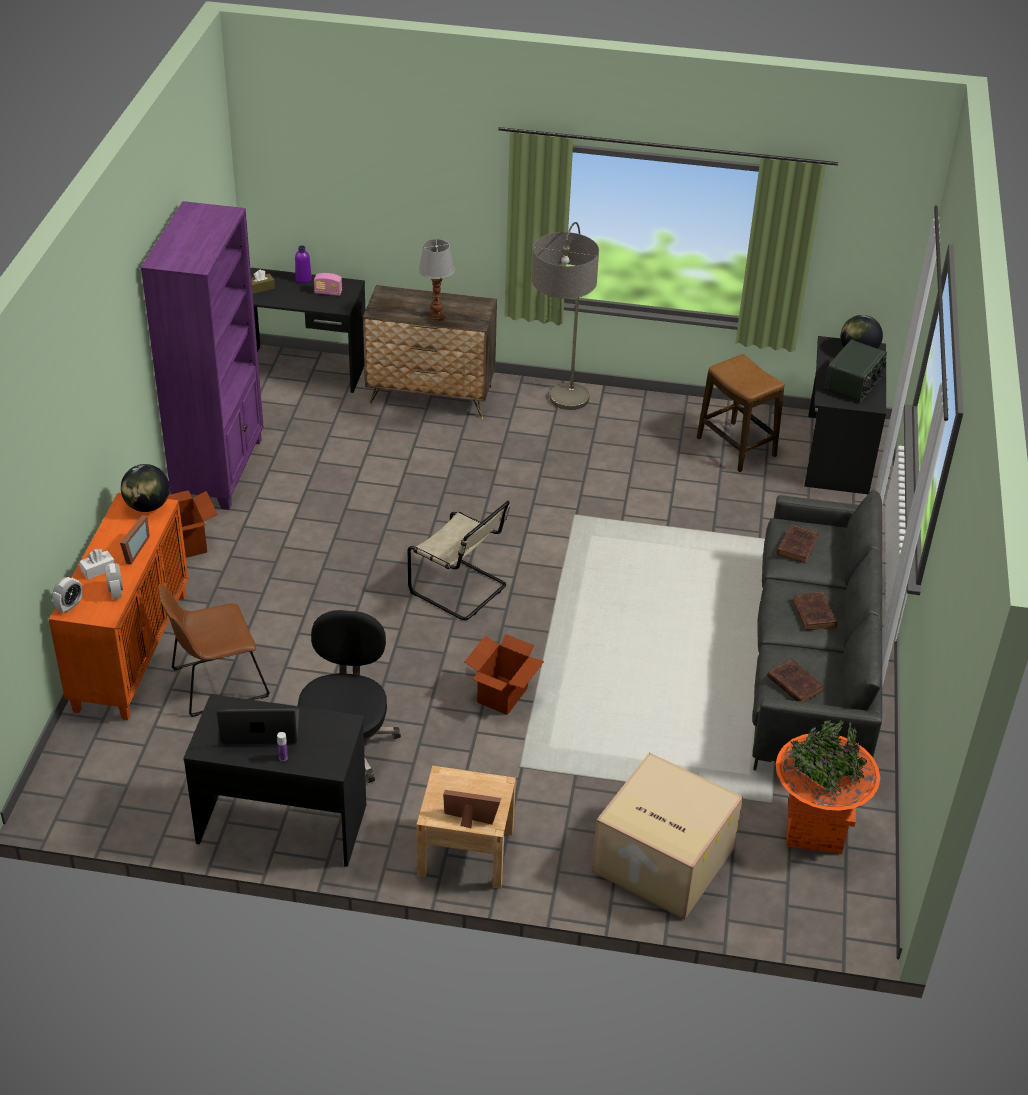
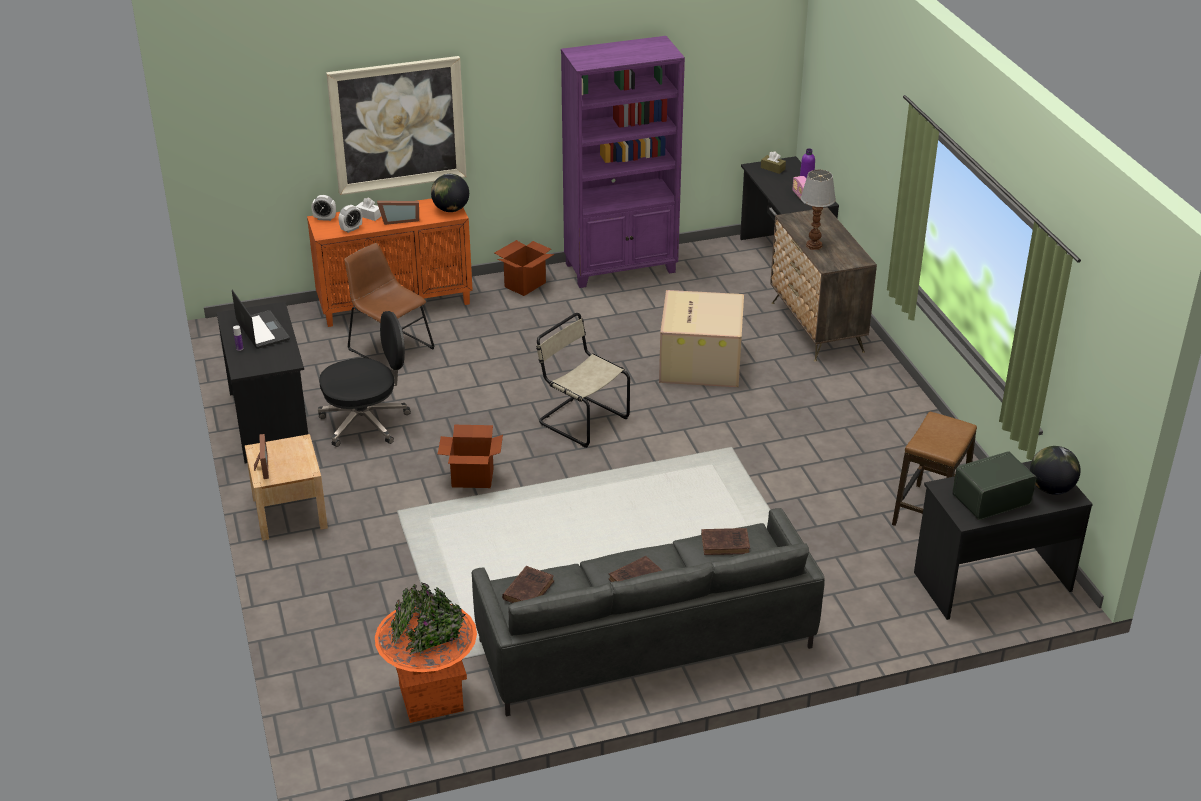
camera: 65 degrees right, 5 degrees down
beige chair [408,501,510,620] -> beige chair turned 120 degrees clockwise [536,313,630,448]
floor lamp [532,222,599,410] -> none
cardboard box [592,753,743,919] -> cardboard box moved to [659,290,744,387]
radio [825,339,887,402] -> radio turned 150 degrees clockwise [952,451,1036,520]
none -> picture [326,56,467,195]

